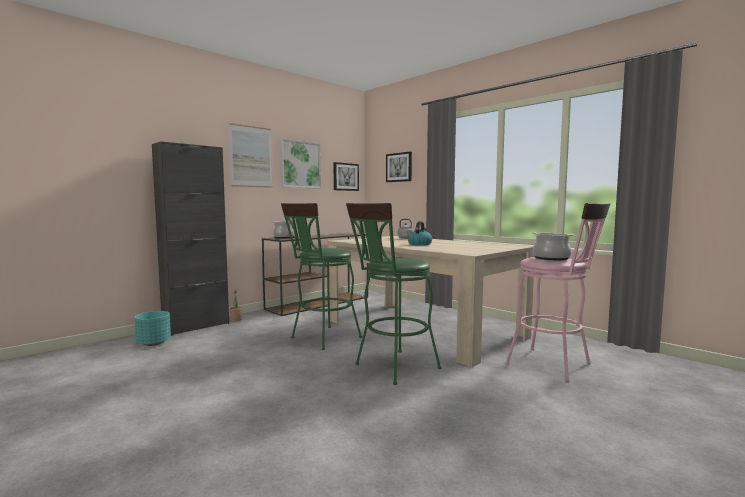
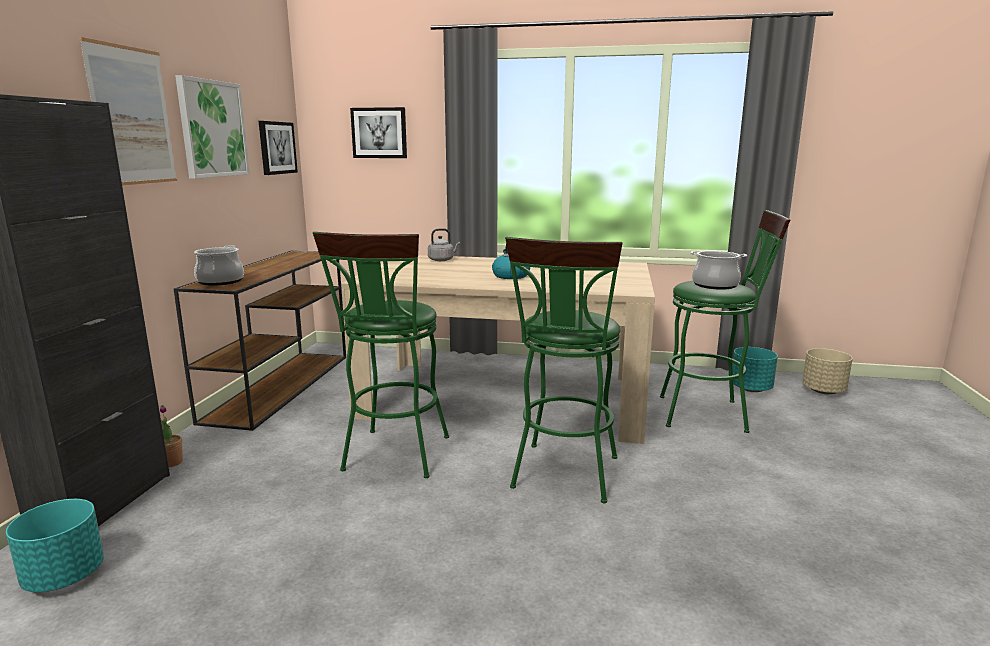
camera: 35 degrees left, 10 degrees up
pink stool [506,203,611,382] -> green stool [660,210,790,433]
none -> turquoise planter [732,347,778,392]
none -> beige planter [802,348,853,394]

